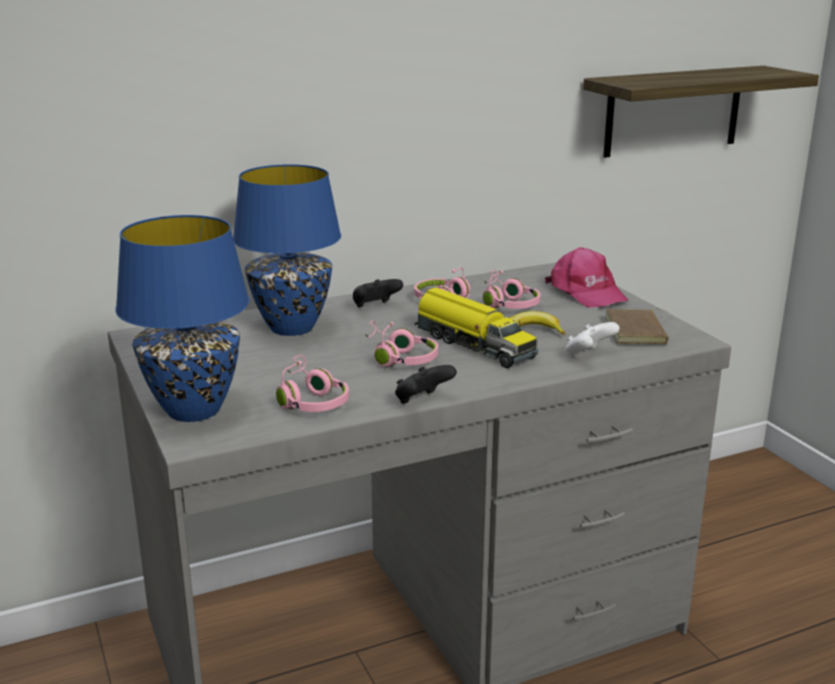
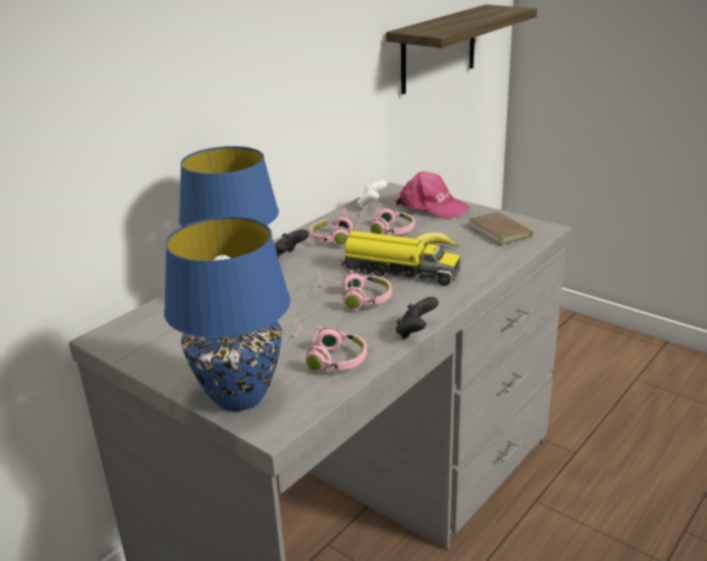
camera: 25 degrees left, 5 degrees up
white game controller [566,322,620,358] -> white game controller moved to [357,180,387,210]

